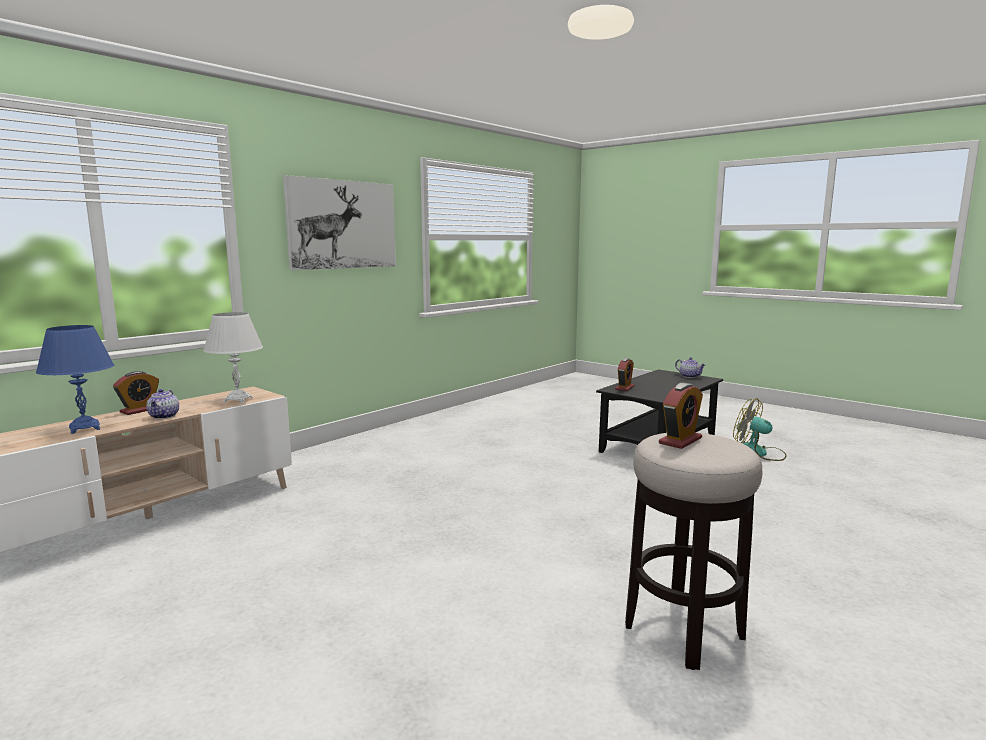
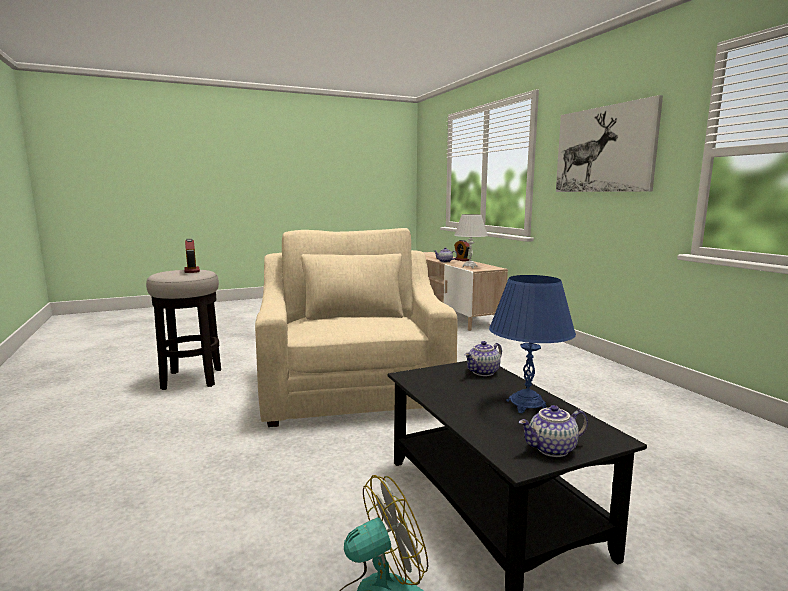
camera: 115 degrees right, 0 degrees up
blue table lamp [36,325,114,434] -> blue table lamp moved to [489,275,576,413]
alarm clock [615,358,634,391] -> teapot [465,341,502,376]
none -> beige armchair [255,228,458,427]

